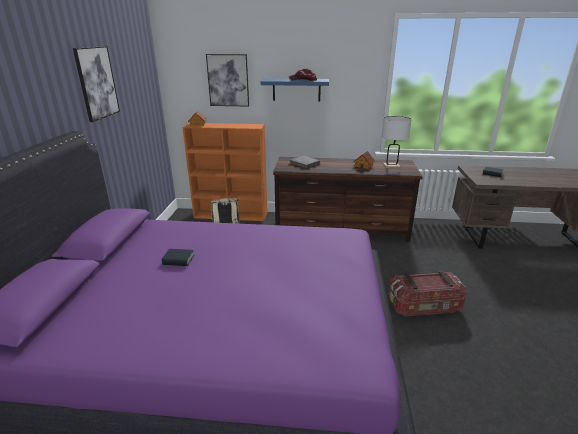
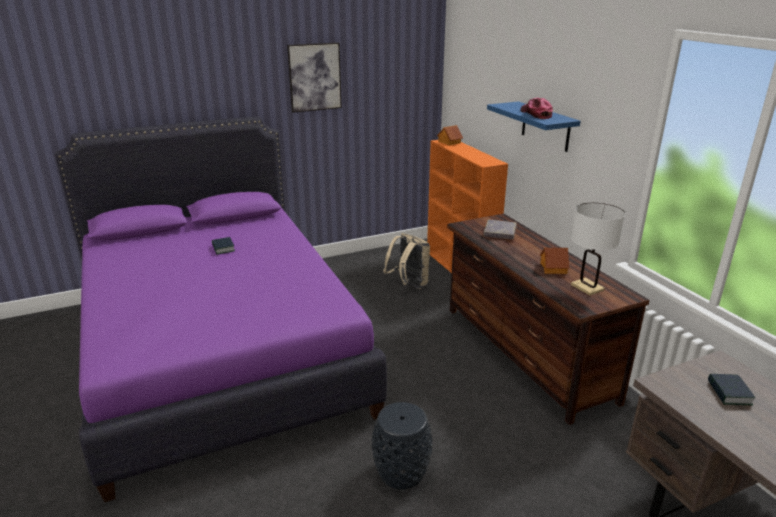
camera: 60 degrees right, 0 degrees up
picture [206,54,249,107] -> none
storage box [388,272,467,316] -> black stool [372,402,432,489]

